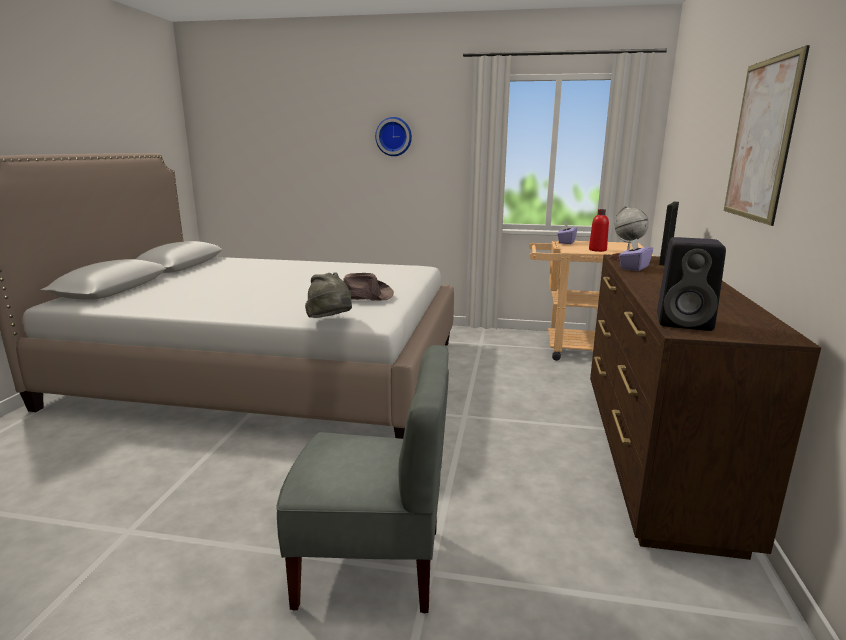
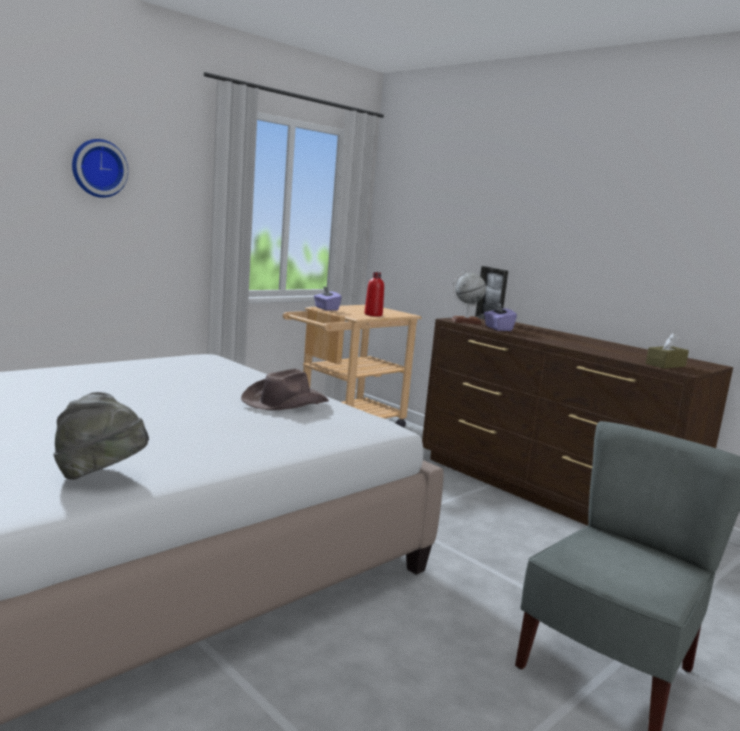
camera: 55 degrees left, 5 degrees down
grey hat [305,272,352,318] -> grey hat moved to [54,392,149,480]
black speaker [657,237,726,331] -> brown tissue box [646,333,689,369]
picture [724,45,810,226] -> none

